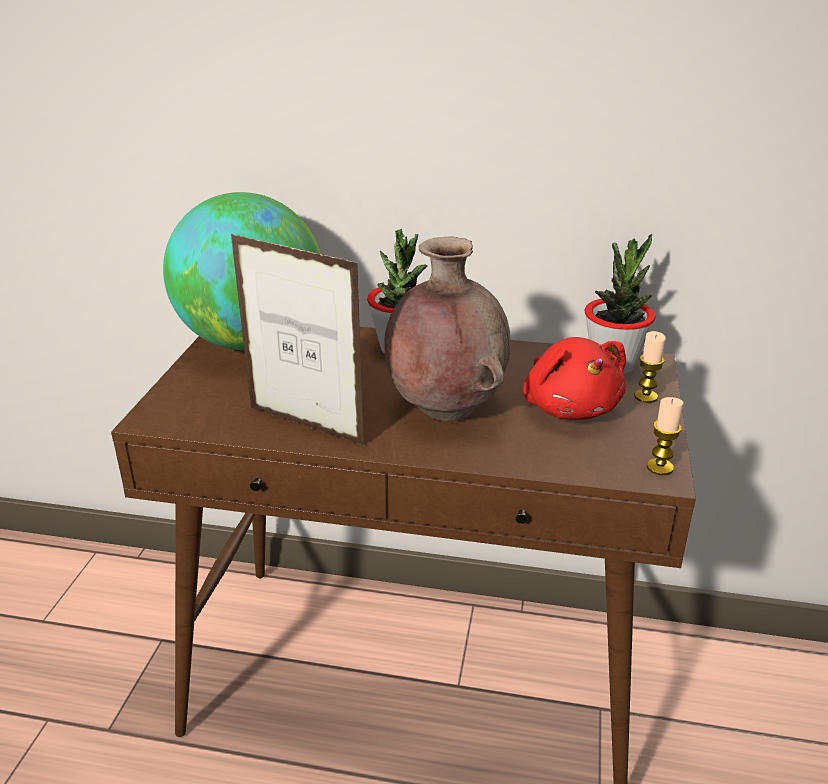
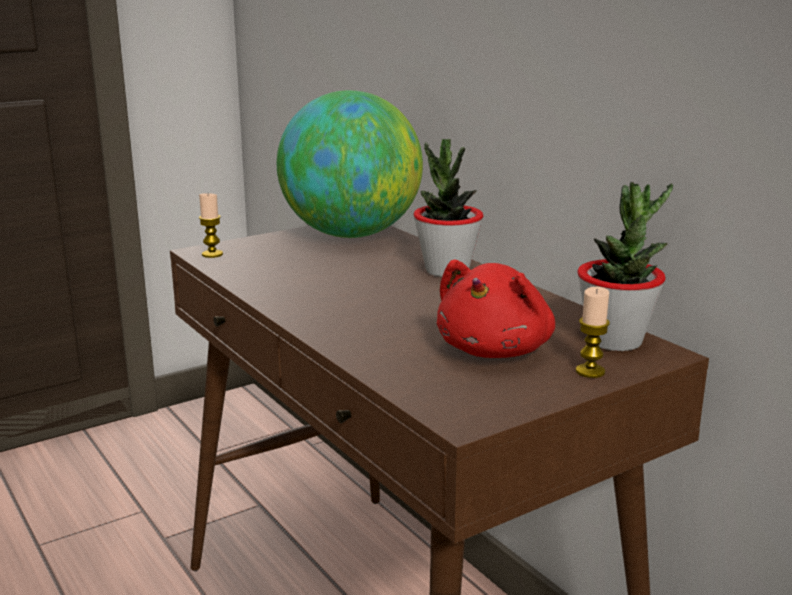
camera: 45 degrees right, 10 degrees down
picture frame [231,234,365,446] -> none
brown vase [384,236,511,421] -> none
candle [647,397,684,475] -> candle moved to [199,193,223,258]

